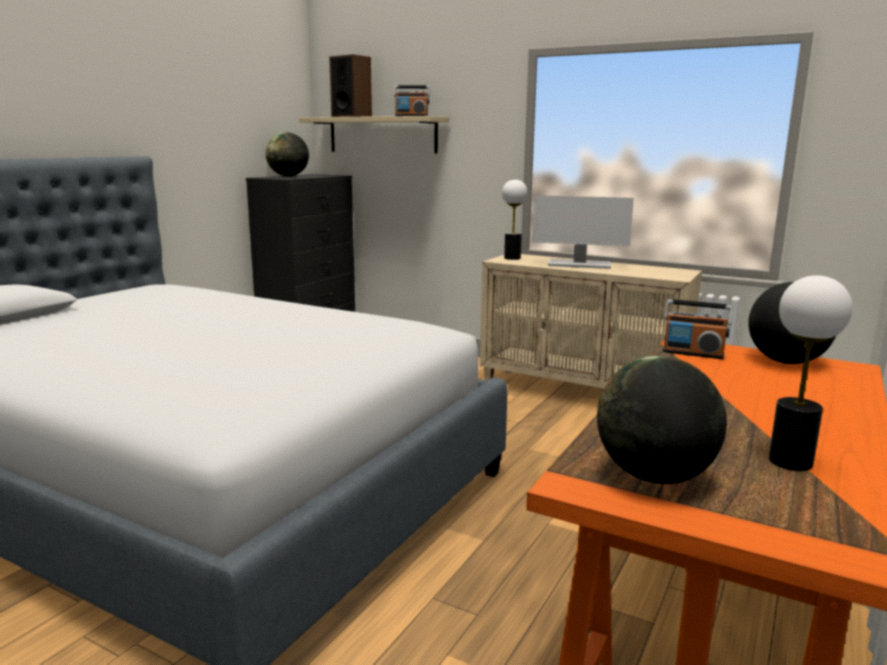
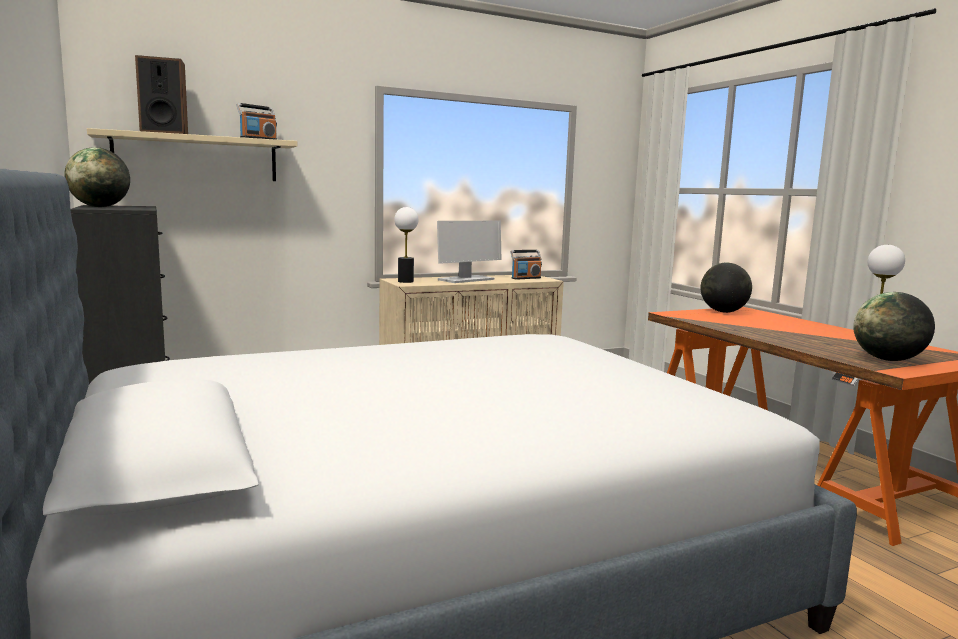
camera: 55 degrees left, 5 degrees down
radio [663,299,733,359] -> radio moved to [510,250,542,280]

